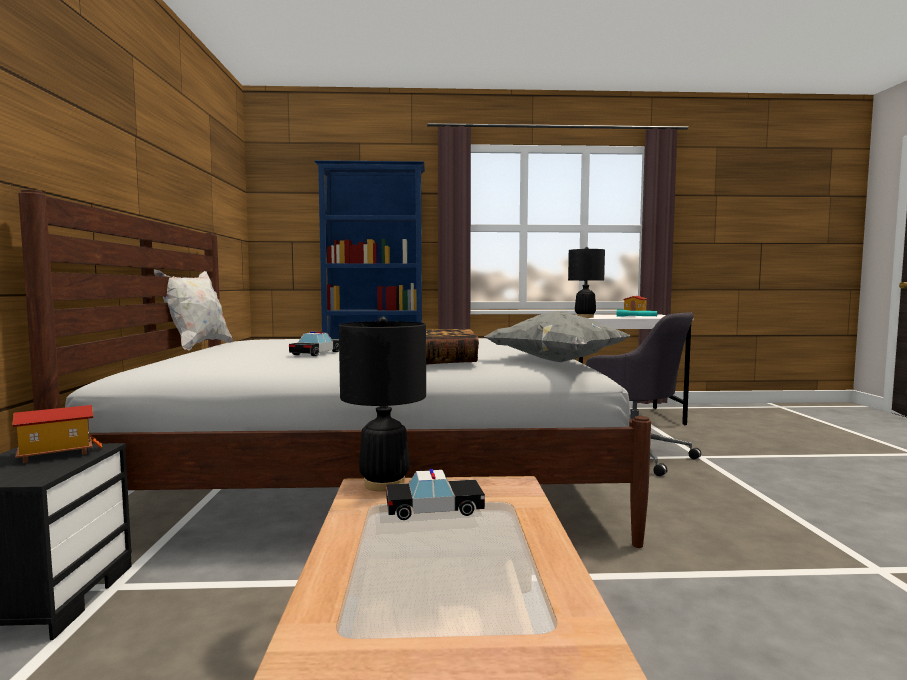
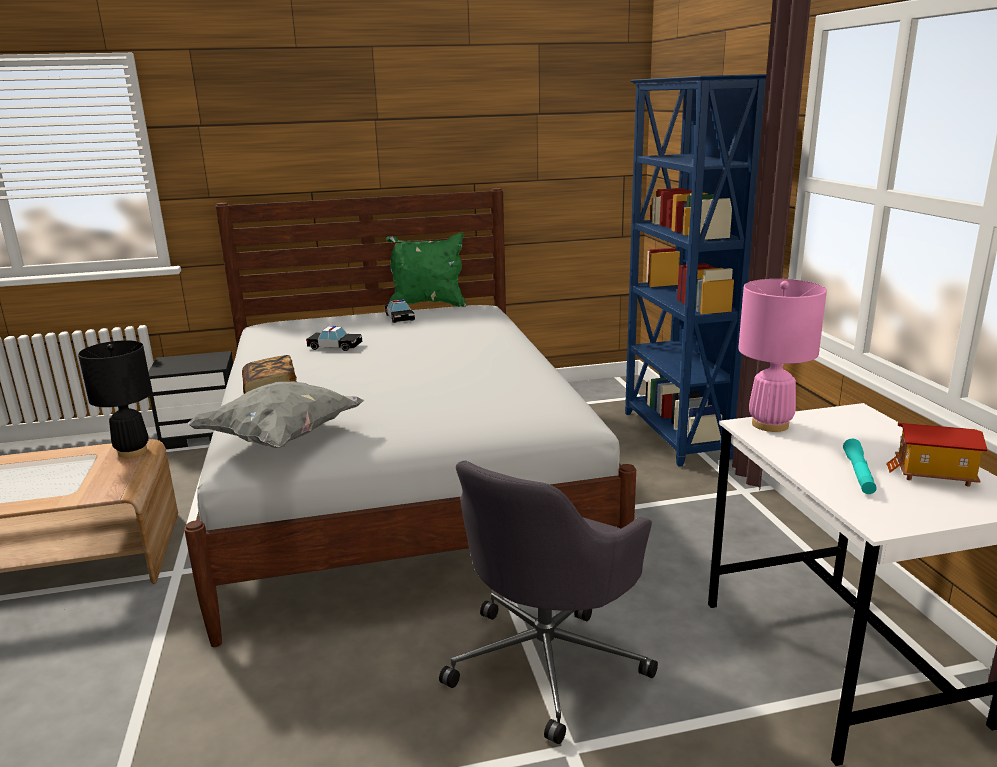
camera: 80 degrees right, 15 degrees up
toy house [13,405,103,463] -> none
white pillow [154,269,233,350] -> green pillow [386,233,466,307]
toy car [386,469,485,520] -> toy car moved to [385,299,415,323]
black table lamp [568,247,605,318] -> pink table lamp [738,279,827,432]

